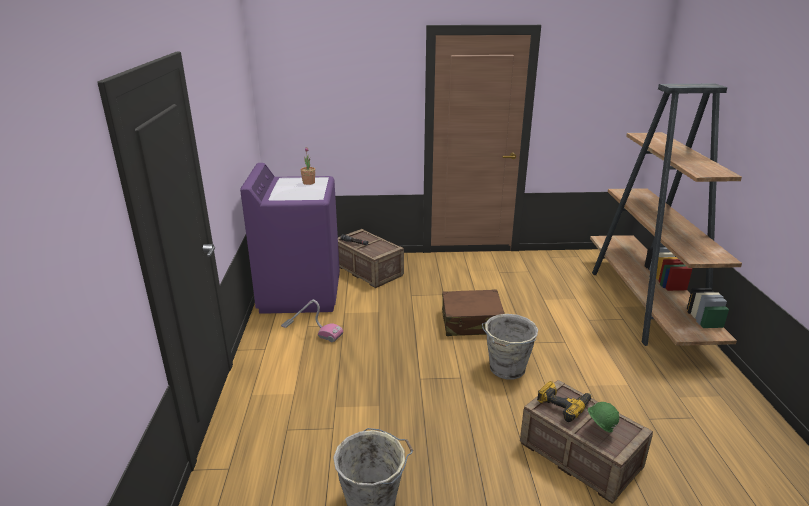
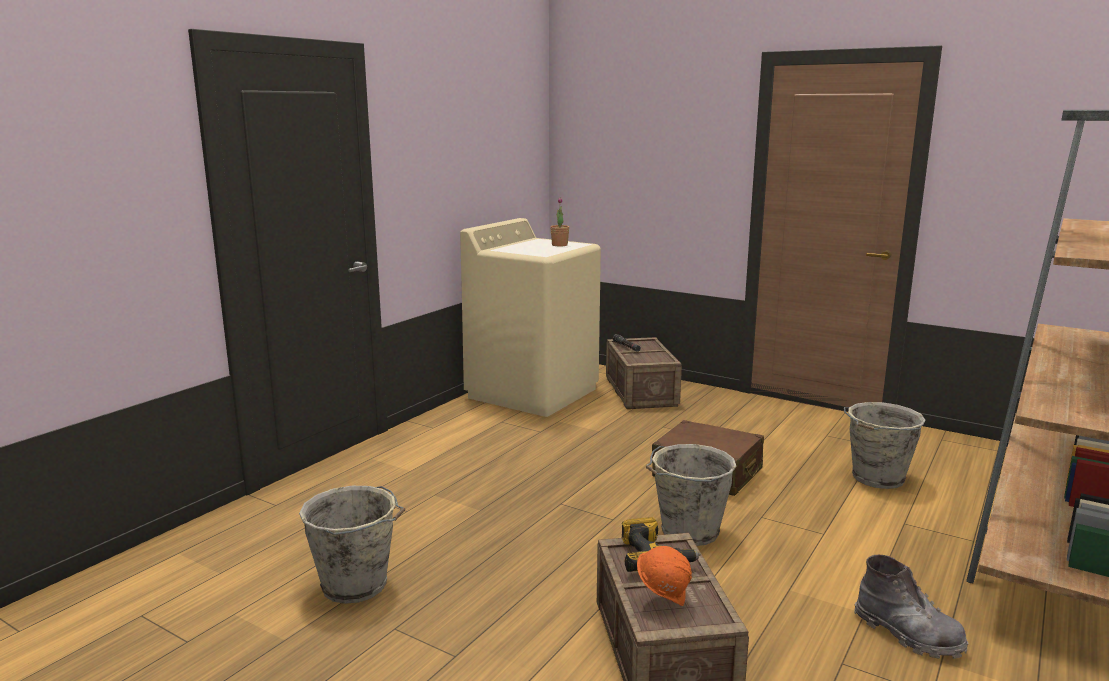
camera: 35 degrees right, 10 degrees down
purple washing machine [240,163,340,314] -> beige washing machine [460,218,601,417]
vacuum cleaner [281,300,343,342] -> none
green hard hat [588,402,619,432] -> orange hard hat [637,546,692,606]
none -> grey bucket [844,402,926,489]
none -> grey boot [854,555,968,659]

